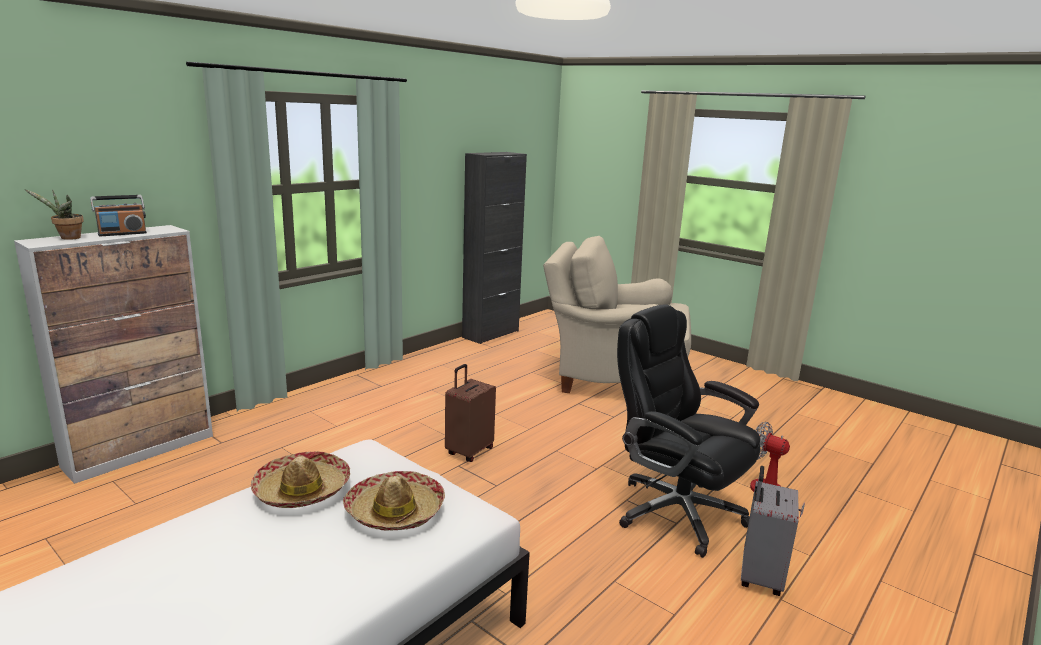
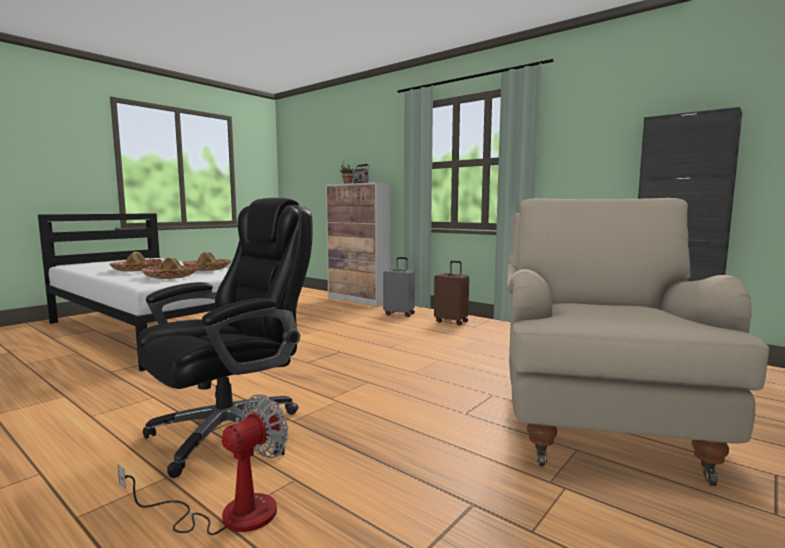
camera: 90 degrees right, 10 degrees down
brown suitcase [445,364,496,462] -> brown suitcase moved to [434,261,469,325]
grey suitcase [741,466,799,596] -> grey suitcase moved to [383,257,415,317]
none -> hat [109,252,163,272]

